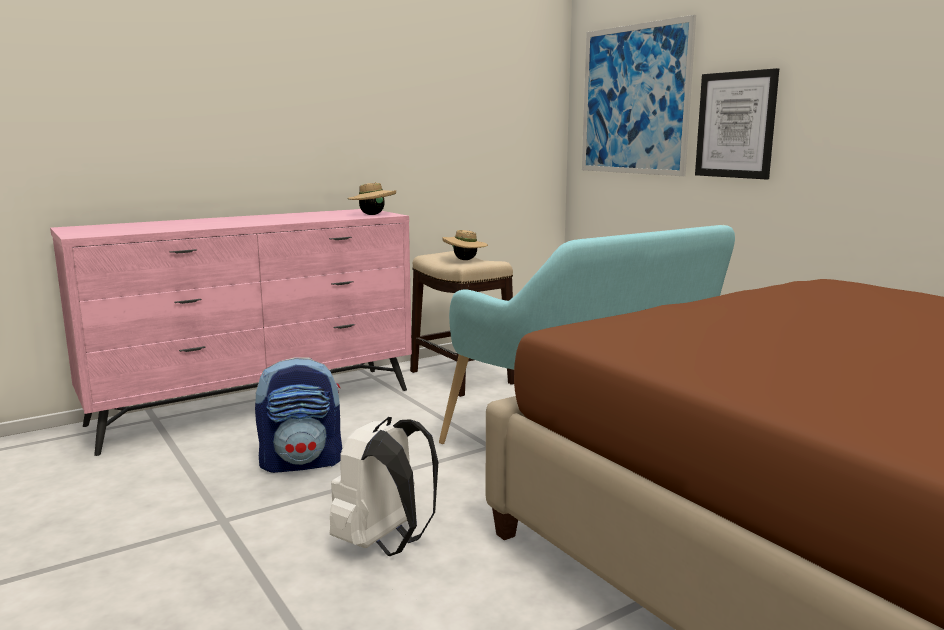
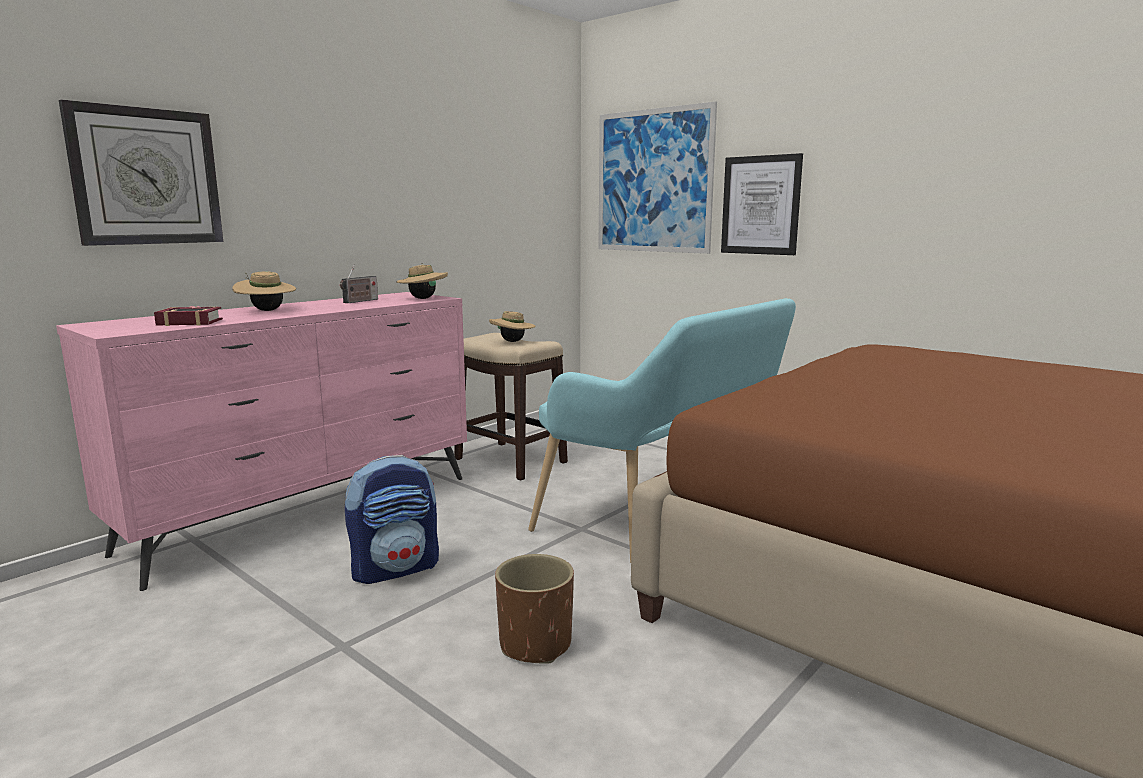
camera: 15 degrees left, 0 degrees up
white backpack [330,417,438,556] -> brown planter [495,554,574,664]
none -> wall clock [59,100,223,246]
none -> book [154,306,223,326]
none -> beige hat [232,271,296,311]
none -> radio [340,265,378,303]

